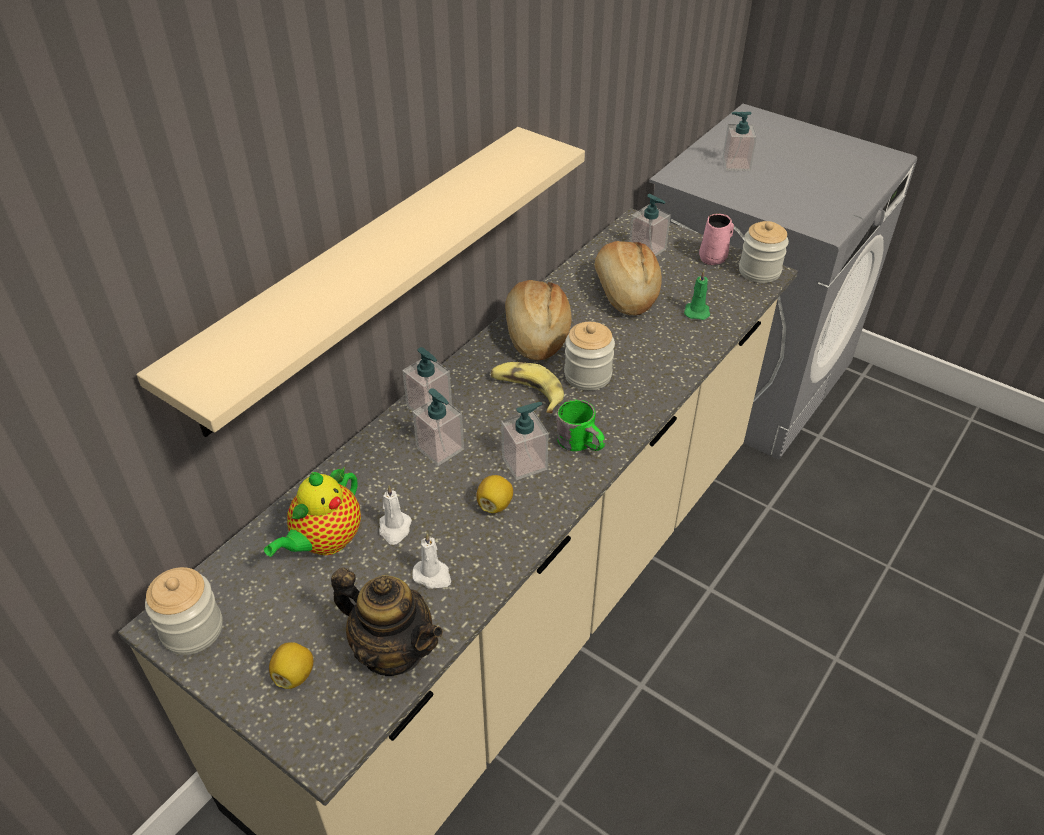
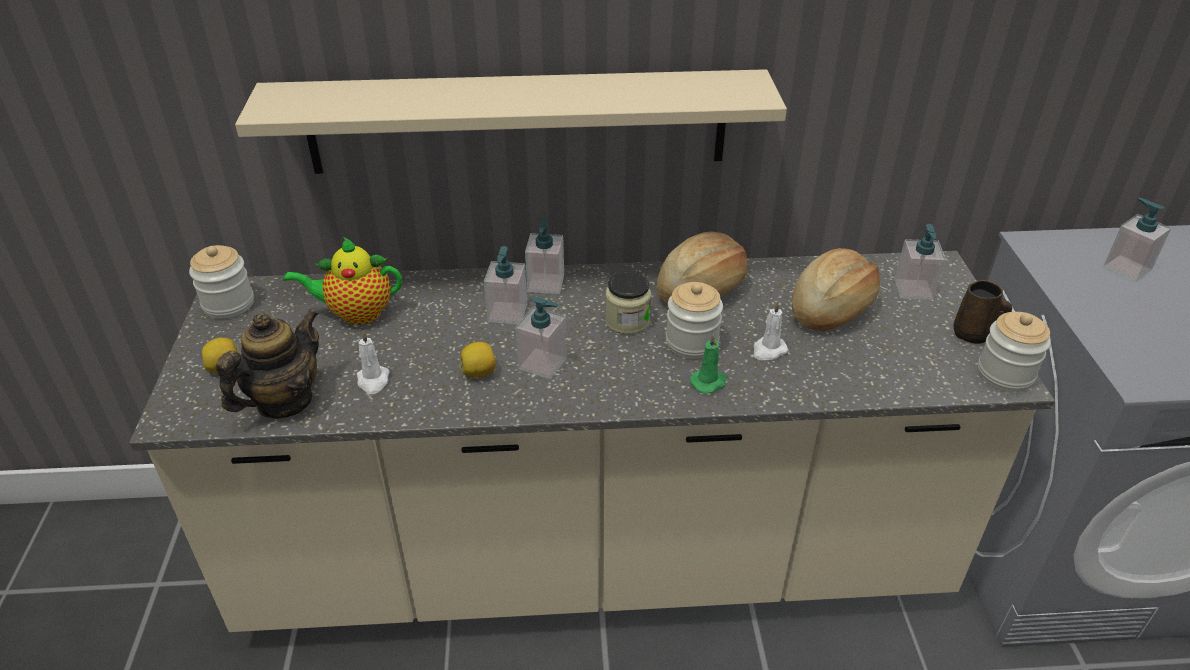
camera: 50 degrees right, 5 degrees down
teapot [331,568,443,676] -> teapot turned 135 degrees counterclockwise [216,309,319,419]
white candle [379,485,412,545] -> white candle moved to [753,301,788,360]
banana [491,362,564,413] -> jar [605,271,651,334]
green mug [557,399,605,451] -> none
green candle [684,270,710,320] -> green candle moved to [690,333,727,393]
pink mug [699,214,734,265] -> brown mug [954,280,1012,344]

